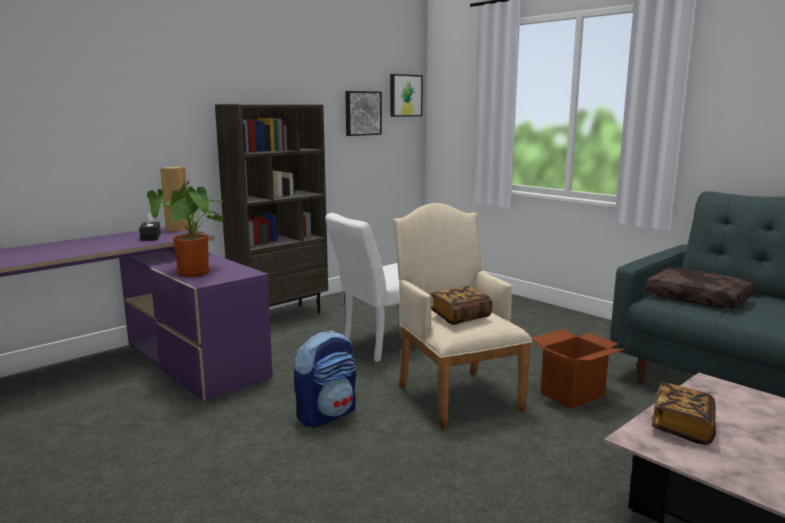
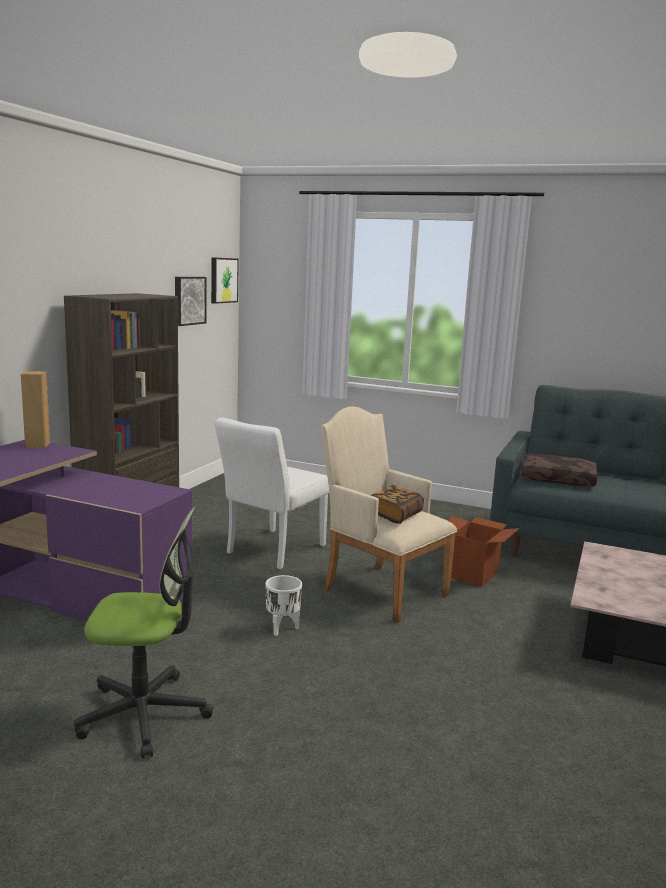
camera: 25 degrees left, 0 degrees up
black tissue box [139,212,161,241] -> none
potted plant [147,181,225,277] -> none
backpack [294,331,356,427] -> white planter [266,575,302,636]
book [651,382,716,445] -> none
none -> office chair [74,507,213,759]

